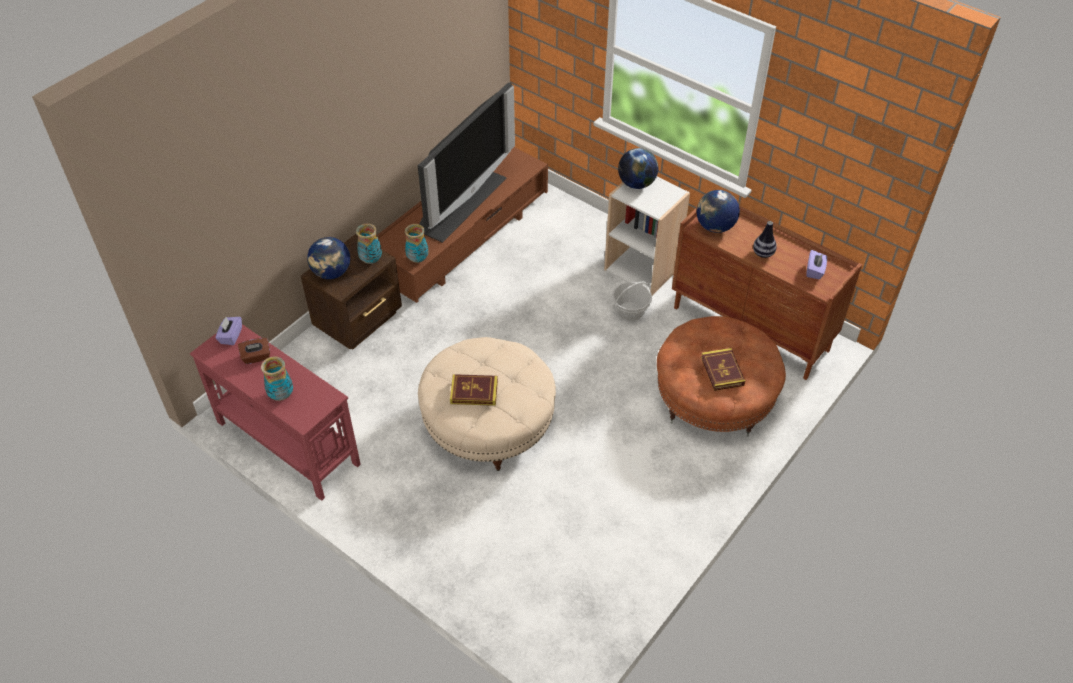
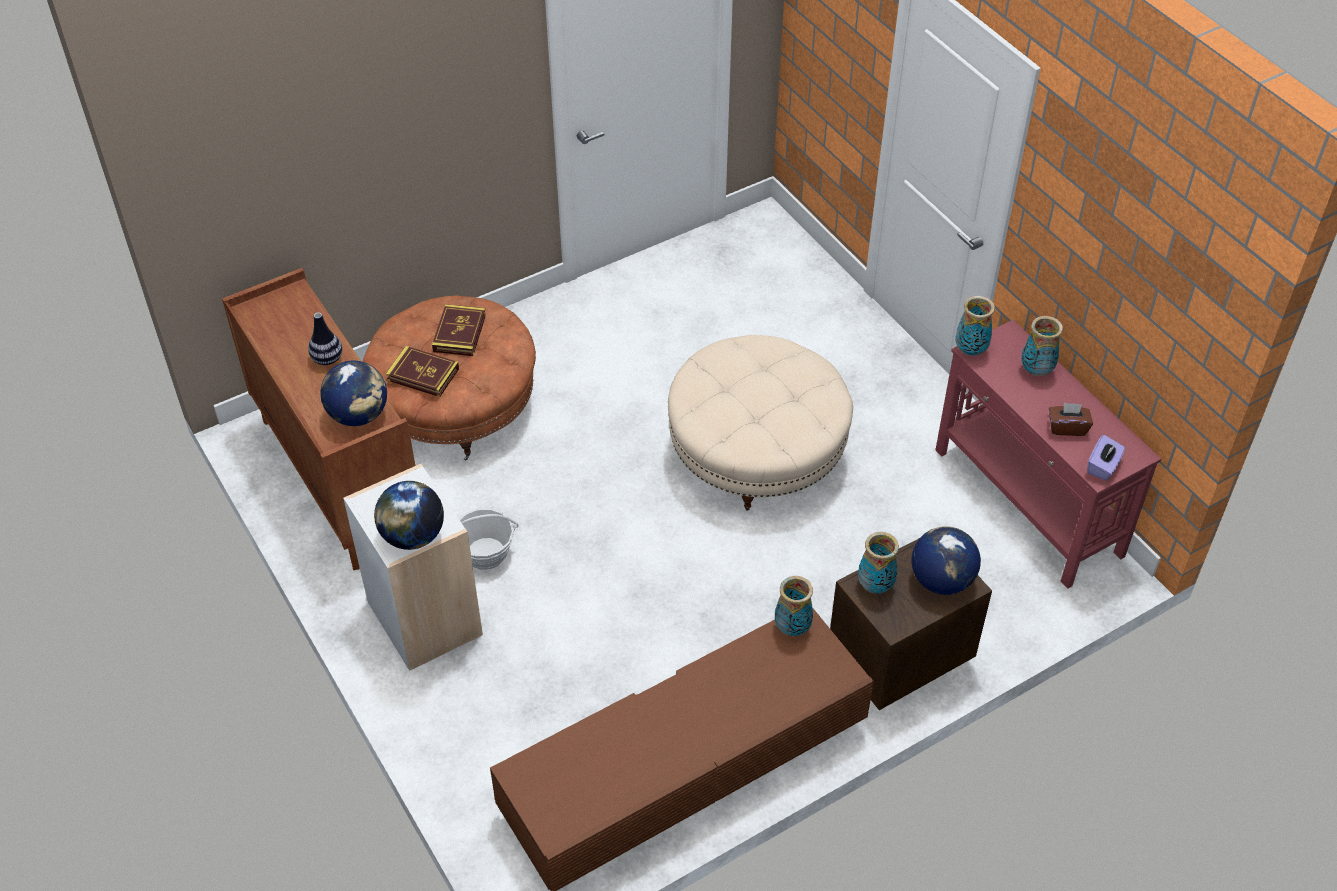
camera: 160 degrees left, 0 degrees up
television [418,83,515,243] -> none
book [450,374,498,406] -> book moved to [386,346,459,397]
purple tissue box [807,250,827,279] -> none
none -> vase [955,296,995,355]

